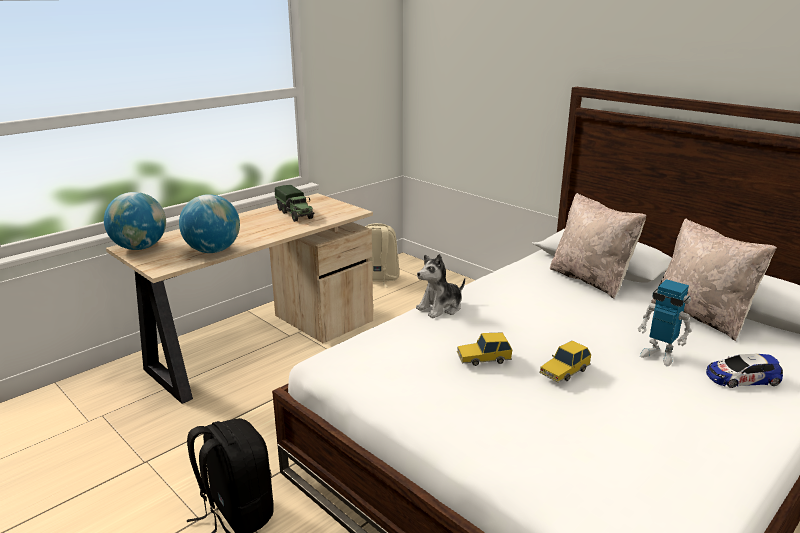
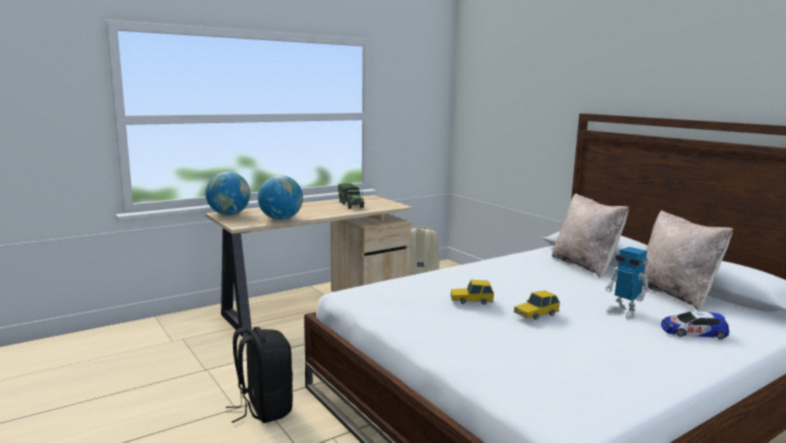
camera: 10 degrees right, 10 degrees down
plush toy [416,254,465,318] -> none

